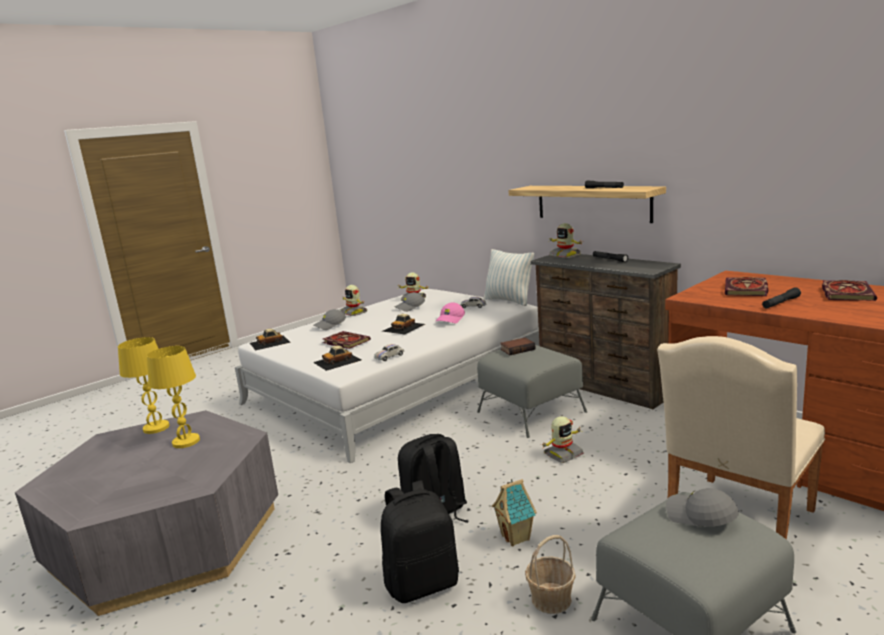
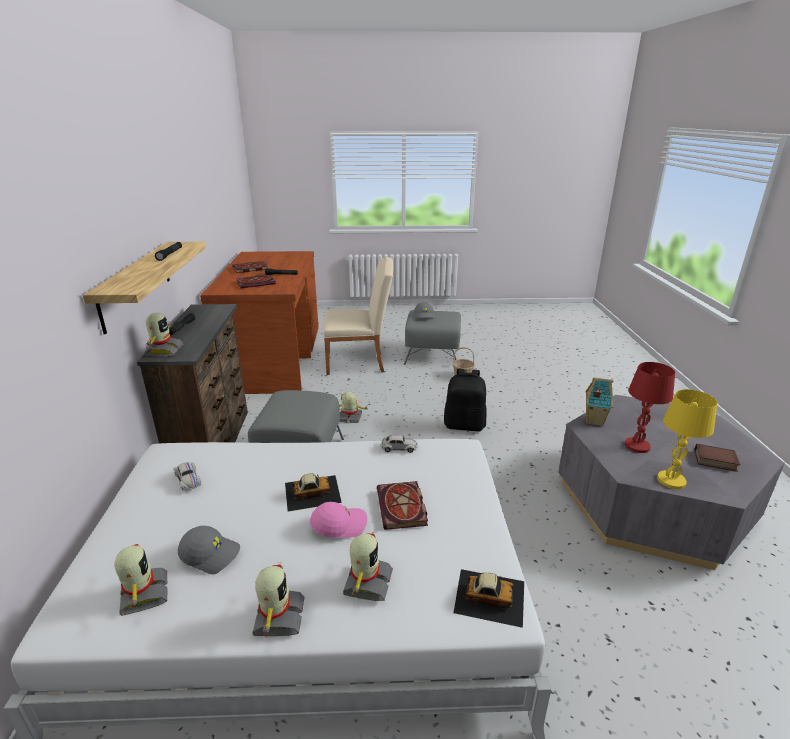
camera: 140 degrees left, 10 degrees up
yellow table lamp [147,346,200,448] -> red table lamp [625,362,675,453]
toy car [313,345,361,371] -> none
grey cap [314,309,346,330] -> toy robot [343,532,393,601]
black backpack [381,480,459,603] -> none
pink cap [435,302,465,323] -> pink cap moved to [310,502,367,538]
pillow [484,249,534,306] -> none
toy house [492,479,537,546] -> toy house moved to [586,377,614,426]
book [500,338,535,355] -> book moved to [694,444,740,472]

